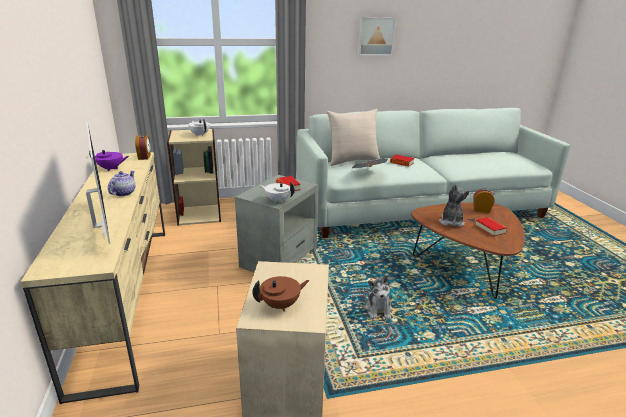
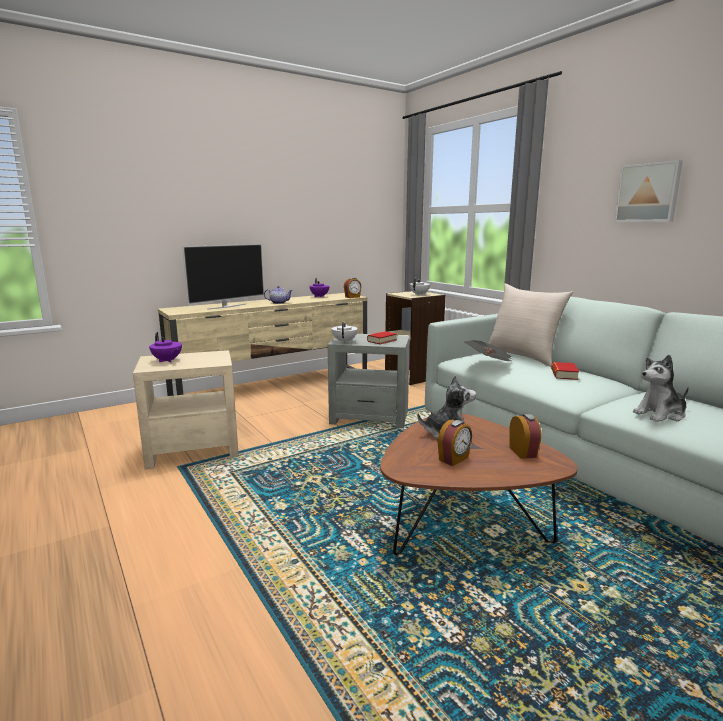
camera: 70 degrees right, 10 degrees down
brown teapot [252,276,309,312] -> purple teapot [149,332,182,362]
plush toy [365,276,393,319] -> plush toy moved to [633,355,689,422]
book [475,217,507,237] -> alarm clock [438,420,472,466]

